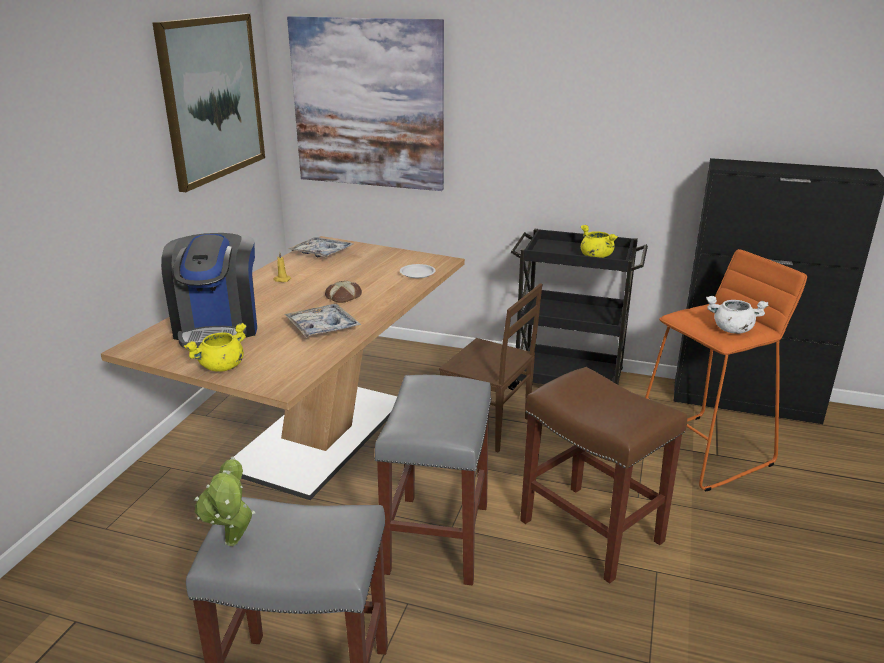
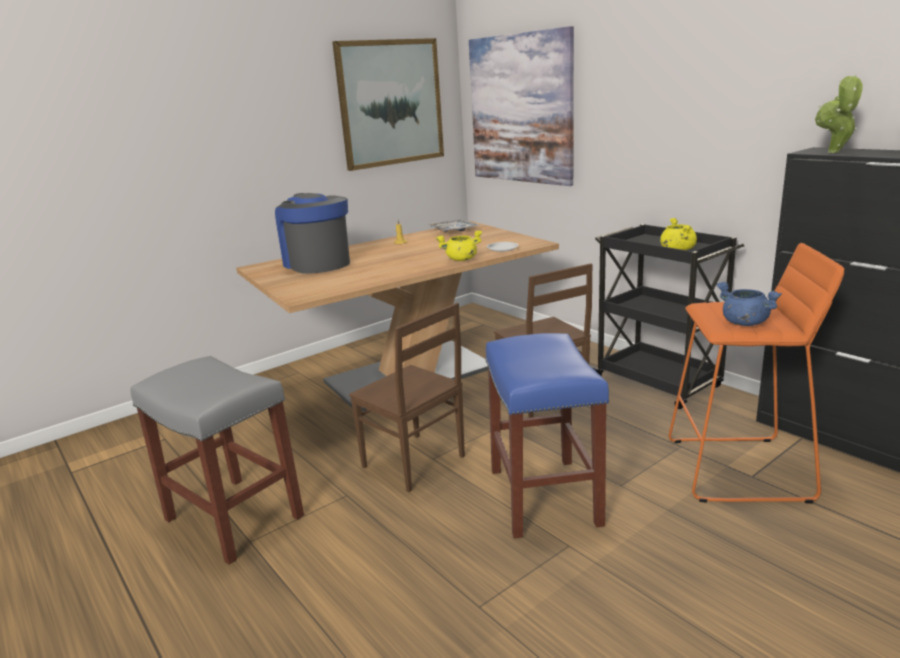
camera: 35 degrees right, 5 degrees down
coffee machine [161,233,257,349] -> coffee machine turned 120 degrees clockwise [275,193,350,274]
yellow cooking pot [183,323,246,372] -> yellow cooking pot moved to [436,230,482,261]
potted plant [194,457,255,546] -> potted plant moved to [815,74,864,153]
tray [284,304,361,338] -> none
bread [325,281,362,303] -> none
grey stool [374,375,492,586] -> brown chair [349,303,465,492]
brown stool [520,367,687,584] -> blue stool [485,333,609,538]
white cooking pot [706,296,768,334] -> blue cooking pot [716,282,782,326]

